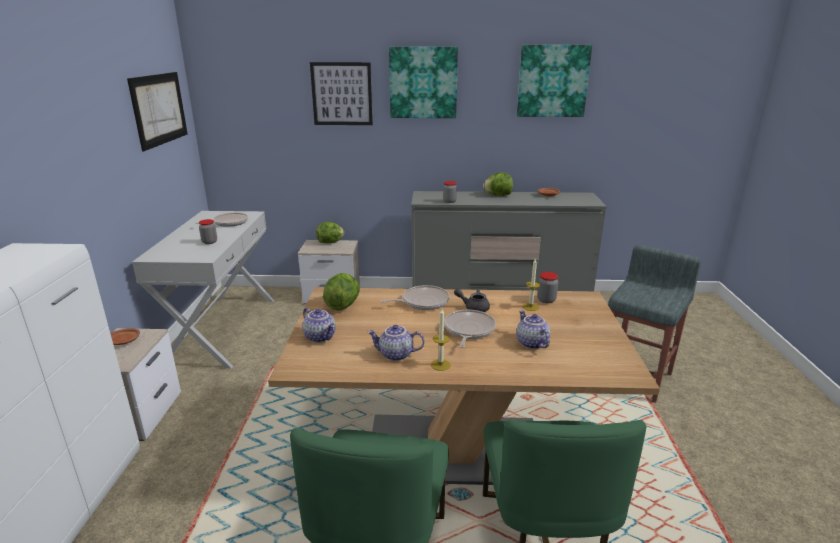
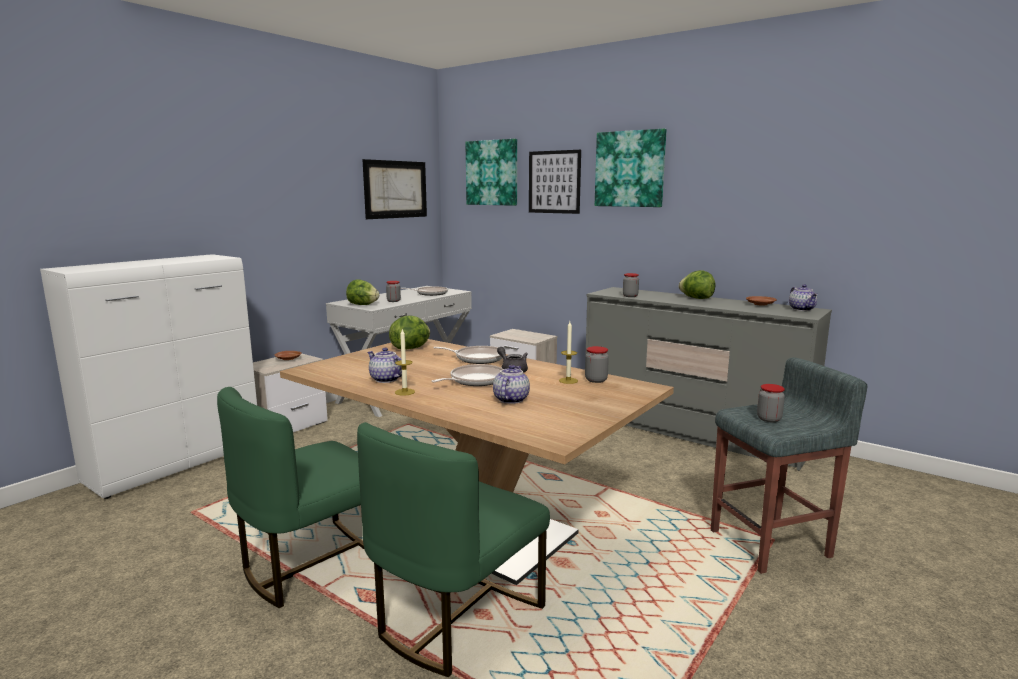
camera: 35 degrees right, 10 degrees down
teapot [303,307,336,343] -> teapot moved to [789,284,818,311]
lettuce [316,222,344,244] -> lettuce moved to [346,279,379,305]
picture [517,45,592,117] -> picture moved to [465,139,517,206]
none -> jar [757,384,785,423]

